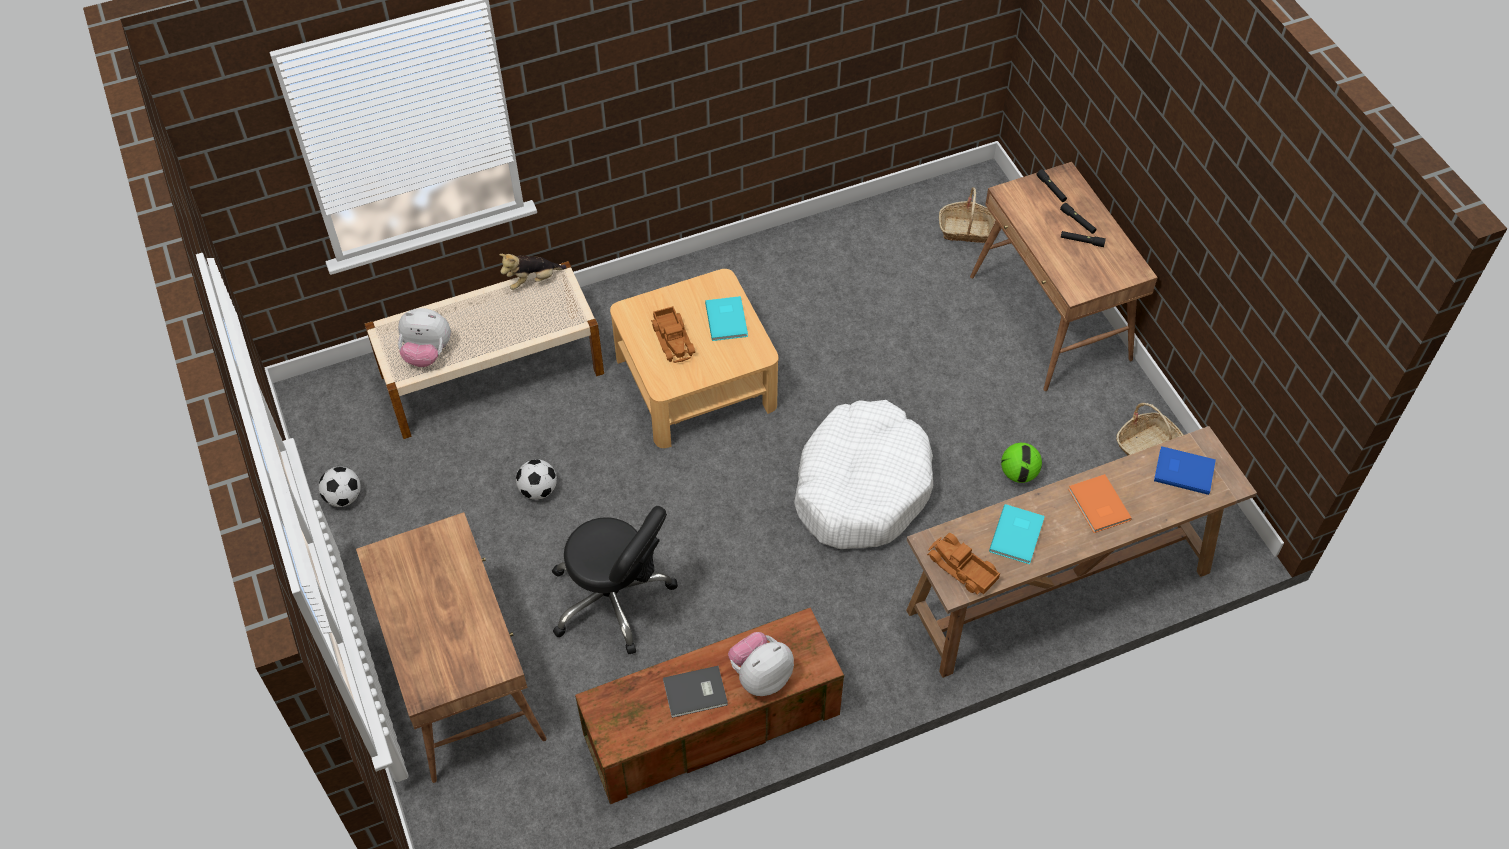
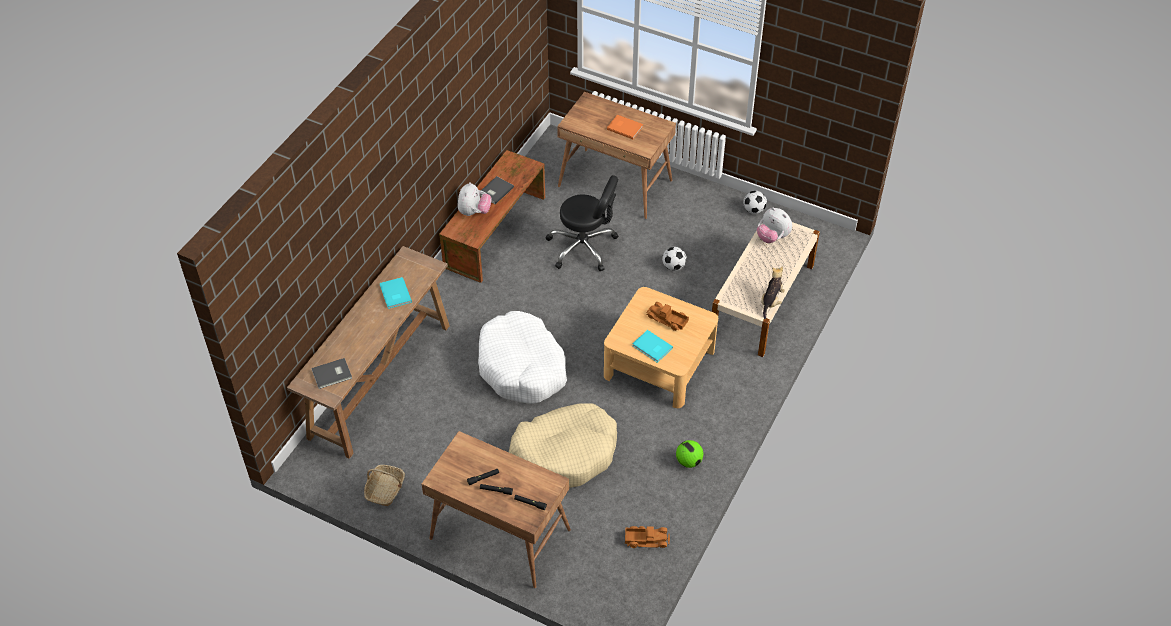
camera: 140 degrees right, 5 degrees down
plush toy [398,308,451,367] -> plush toy turned 105 degrees counterclockwise [757,207,792,243]
black office chair [552,506,678,654] -> black office chair turned 150 degrees counterclockwise [546,175,618,271]
toy truck [927,533,1000,595] -> toy truck moved to [625,526,670,548]
basket [939,187,996,243] -> none
football [1001,443,1042,483] -> football moved to [676,440,703,468]
orange book [1068,474,1132,533] -> orange book moved to [607,115,643,139]
blue book [1154,446,1216,495] -> grey book [311,358,352,389]
none -> beige dog bed [509,403,617,488]

